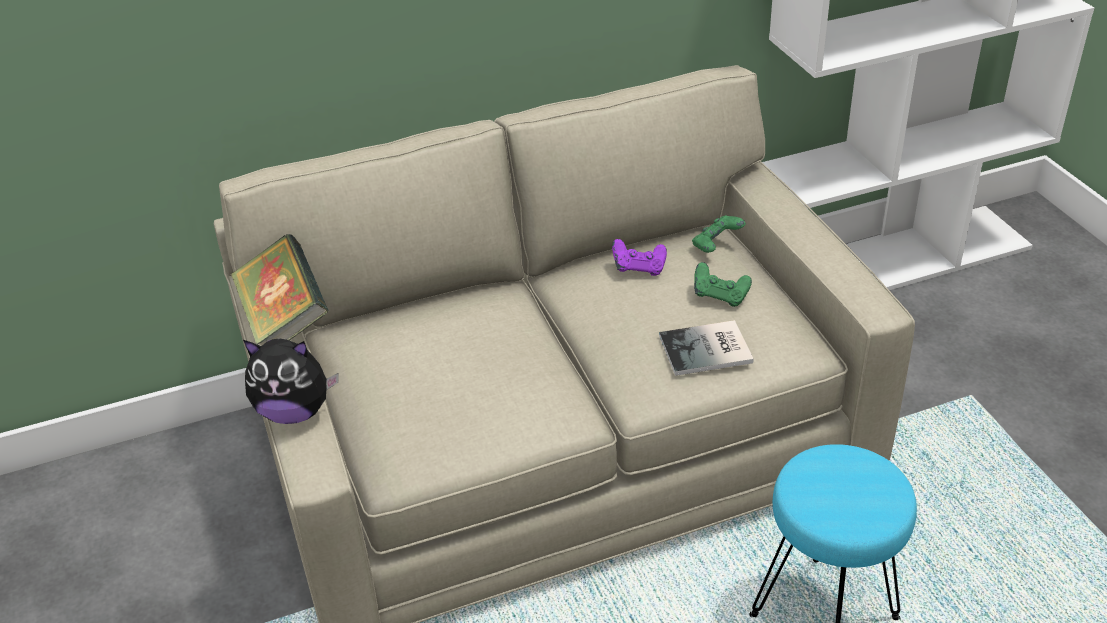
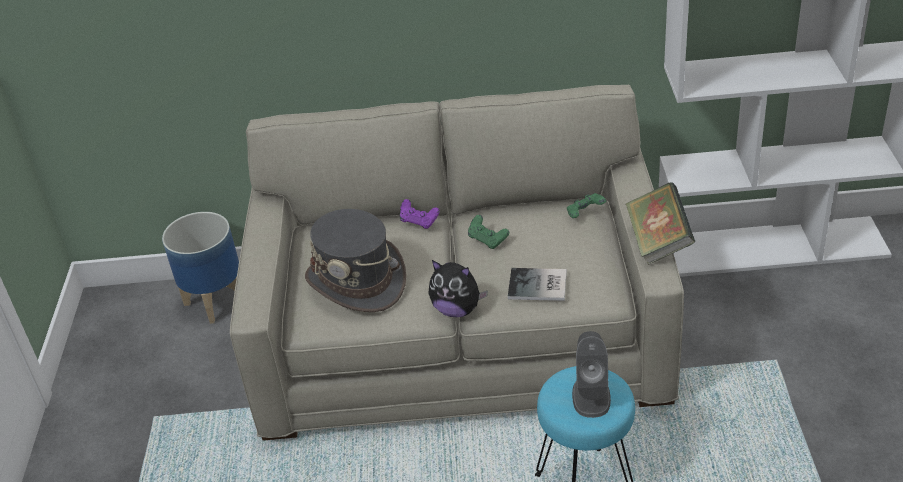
camera: 20 degrees right, 0 degrees up
book [231,234,329,346] -> book moved to [626,182,695,265]
plush toy [243,339,339,424] -> plush toy moved to [429,260,488,317]
purple game controller [612,239,667,276] -> purple game controller moved to [400,199,440,229]
green game controller [694,262,752,307] -> green game controller moved to [468,215,509,249]
none -> planter [162,212,239,324]
none -> grey hat [305,209,406,312]
none -> grey speaker [572,331,611,418]

